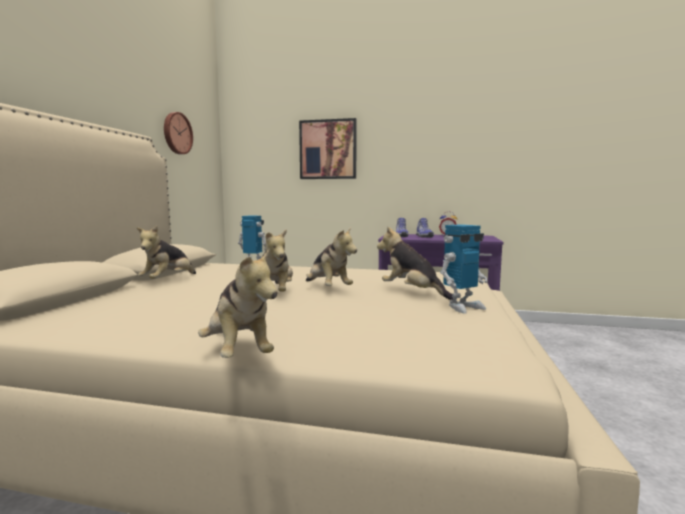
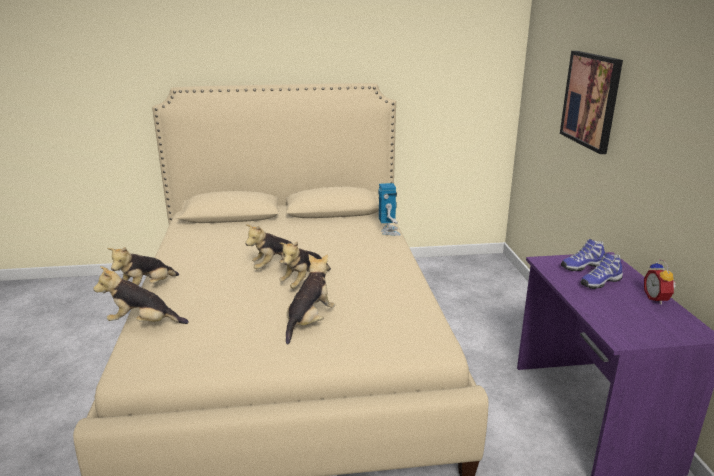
camera: 70 degrees right, 15 degrees up
plush toy [137,226,196,279] -> plush toy moved to [93,266,189,324]
wall clock [164,112,193,154] -> none
toy robot [440,224,487,314] -> none

